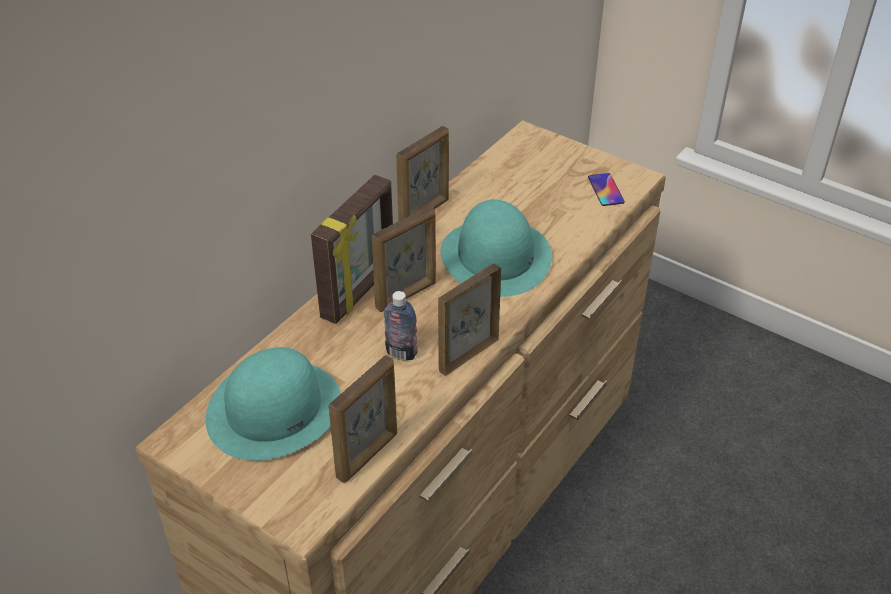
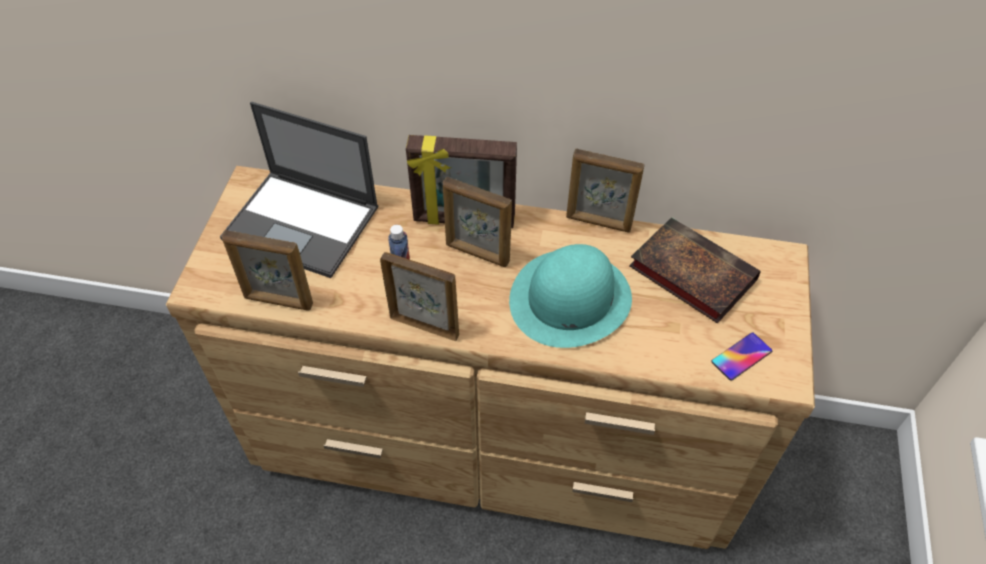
camera: 65 degrees right, 10 degrees up
turquoise hat [206,347,341,461] -> laptop [220,102,378,278]
none -> book [629,217,761,324]

